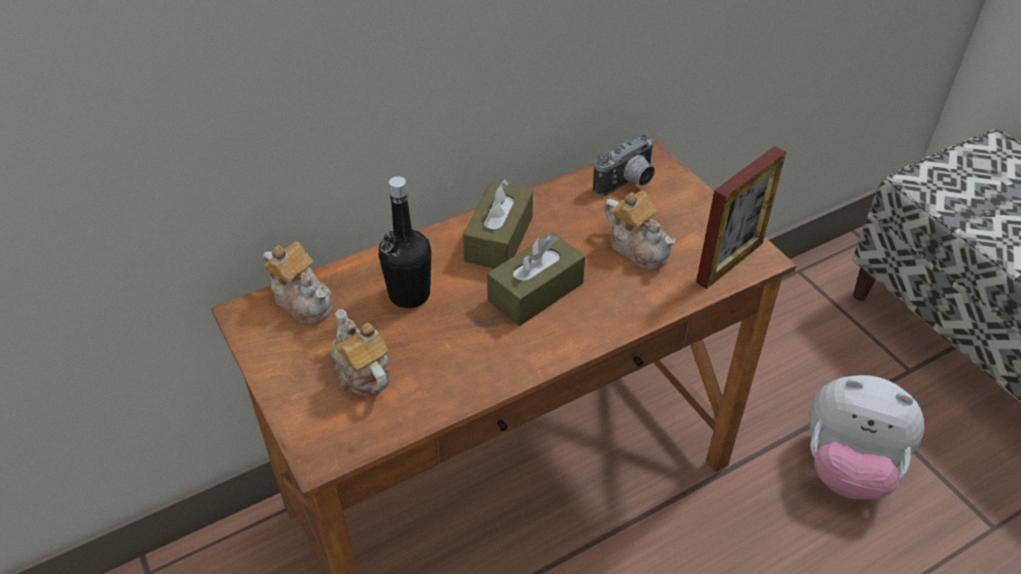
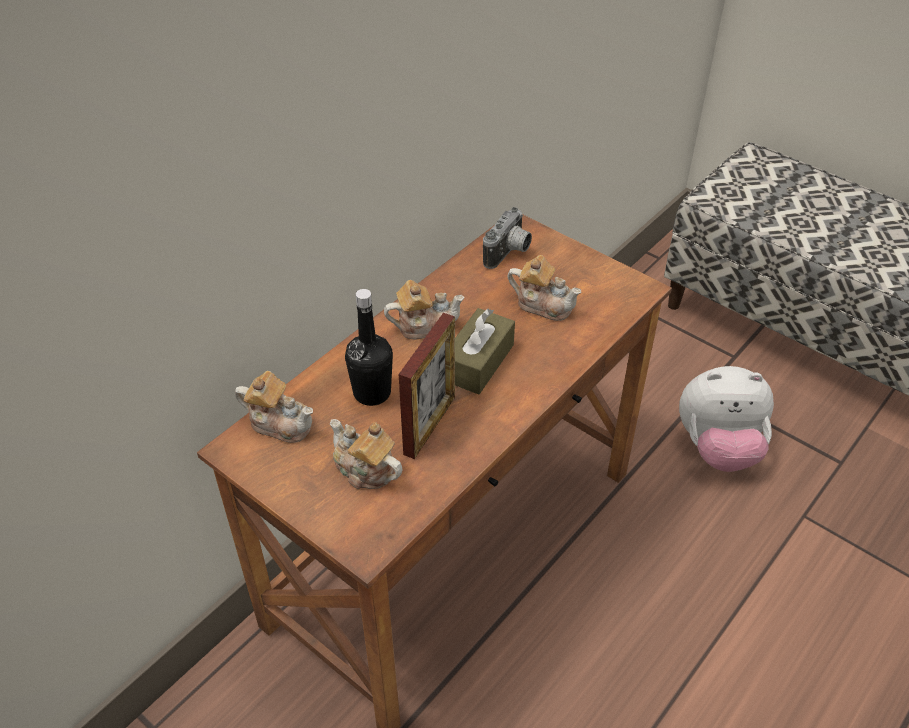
camera: 20 degrees left, 0 degrees up
brown tissue box [463,178,533,269] -> teapot [384,280,465,339]
picture frame [696,146,786,289] -> picture frame moved to [399,313,455,459]

